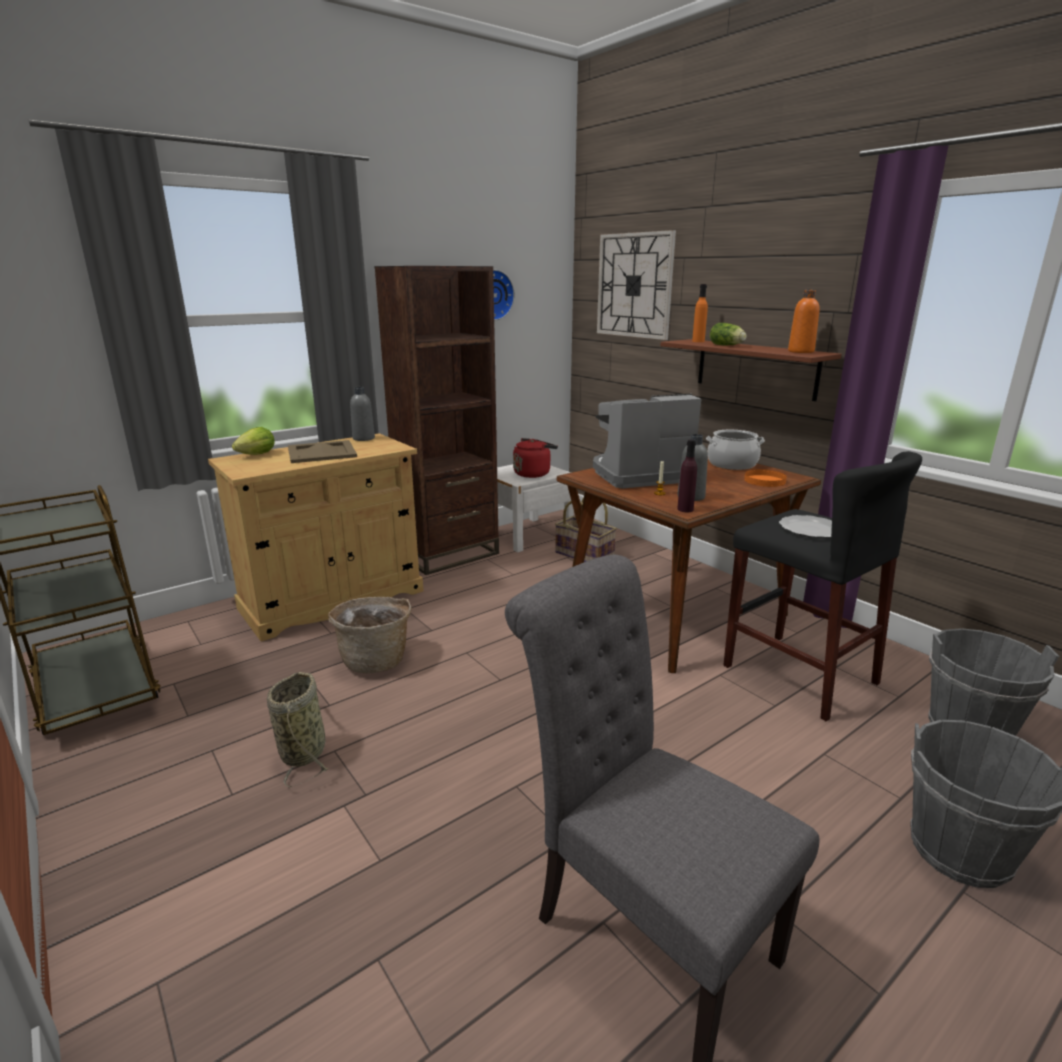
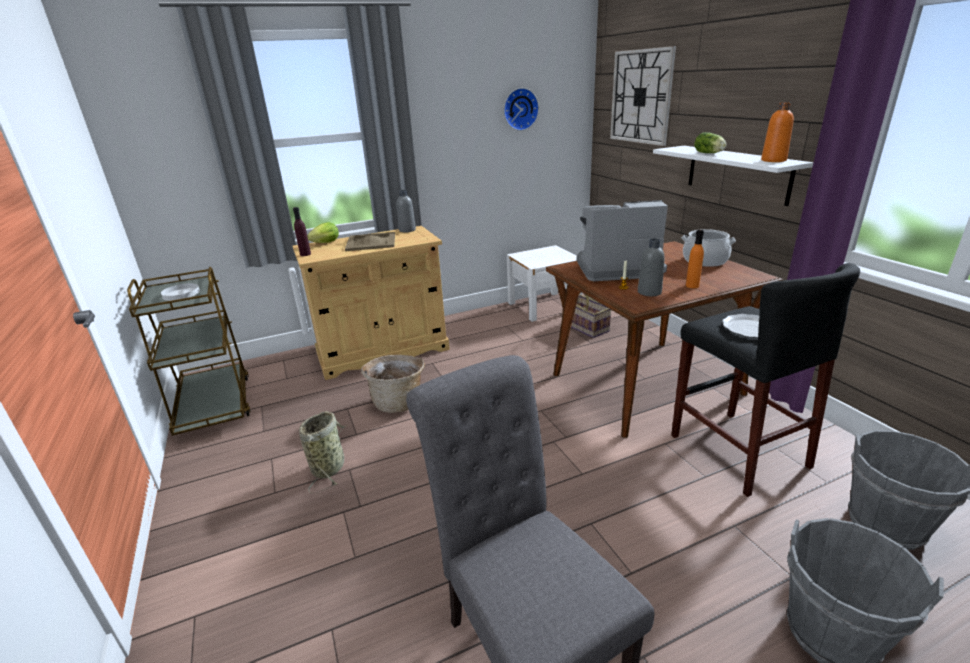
camera: 15 degrees right, 5 degrees up
brown bookcase [374,266,499,575] -> none
red kettle [513,438,558,478] -> none
brown shelf [661,339,842,401] -> white shelf [653,146,814,206]
purple bottle [677,440,697,512] -> purple bottle moved to [293,207,311,256]
orange bottle [692,284,708,342] -> orange bottle moved to [686,230,704,288]
orange plate [744,469,787,487] -> none
none -> white plate [161,283,200,301]

